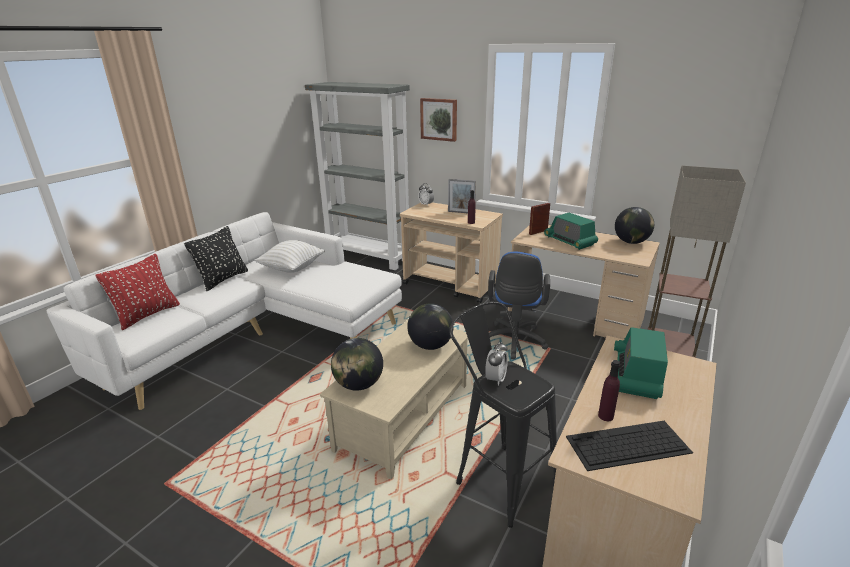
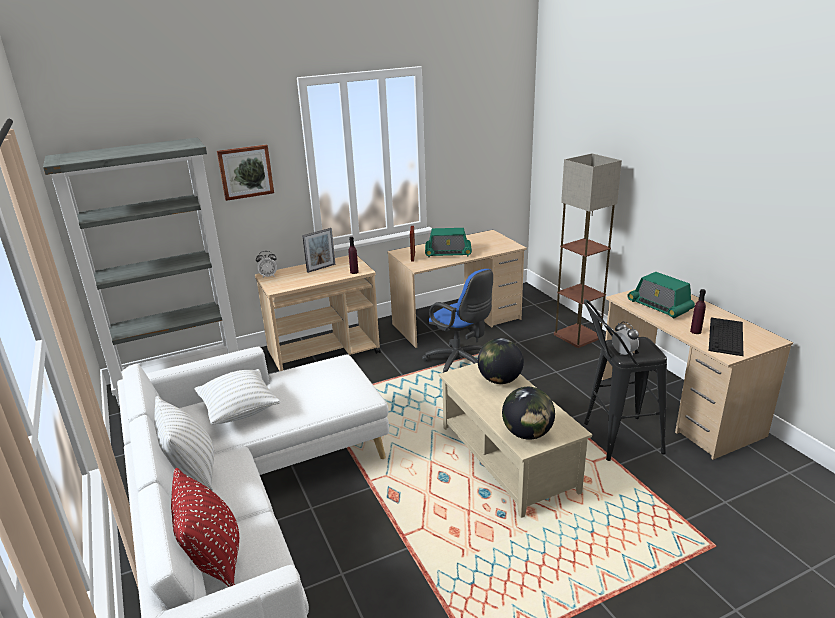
camera: 55 degrees left, 0 degrees up
black pillow [184,226,248,291] -> white pillow [155,396,214,490]
globe [615,207,654,244] -> none

